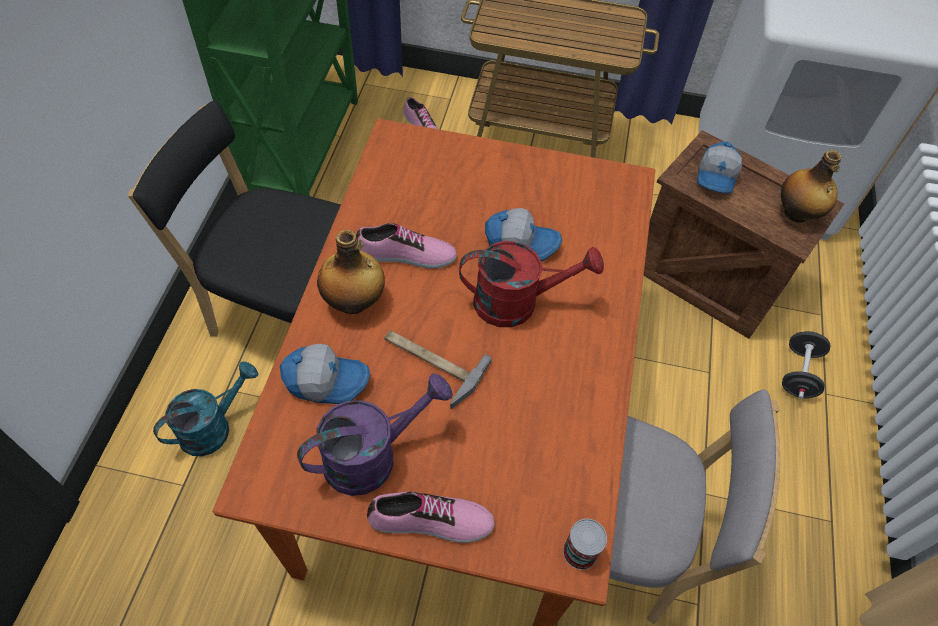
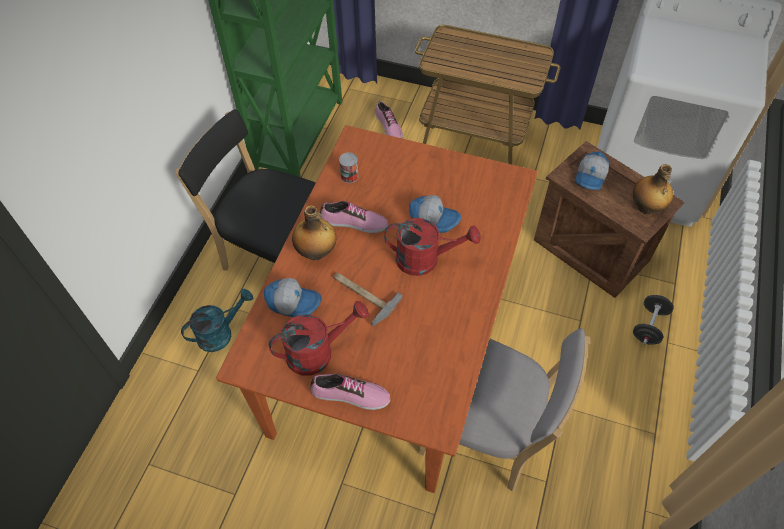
camera: 10 degrees right, 0 degrees up
purple watering can [297,373,453,496] -> red watering can [269,301,369,376]
can [563,519,607,570] -> can moved to [339,152,359,183]

